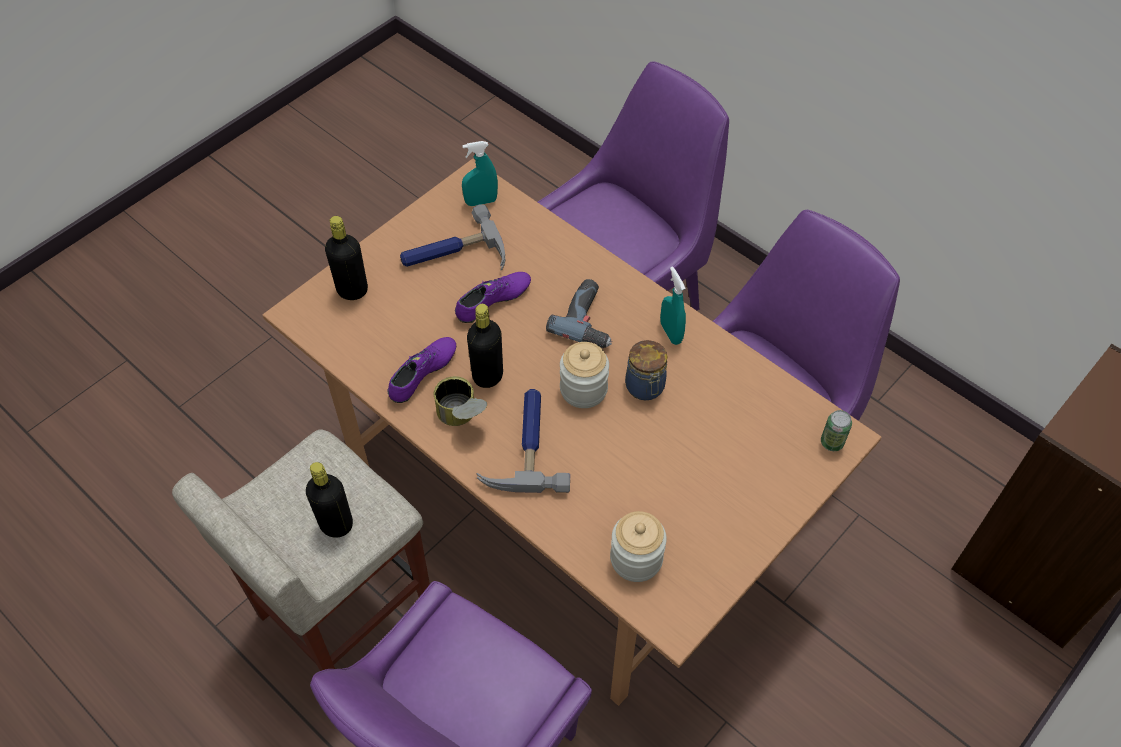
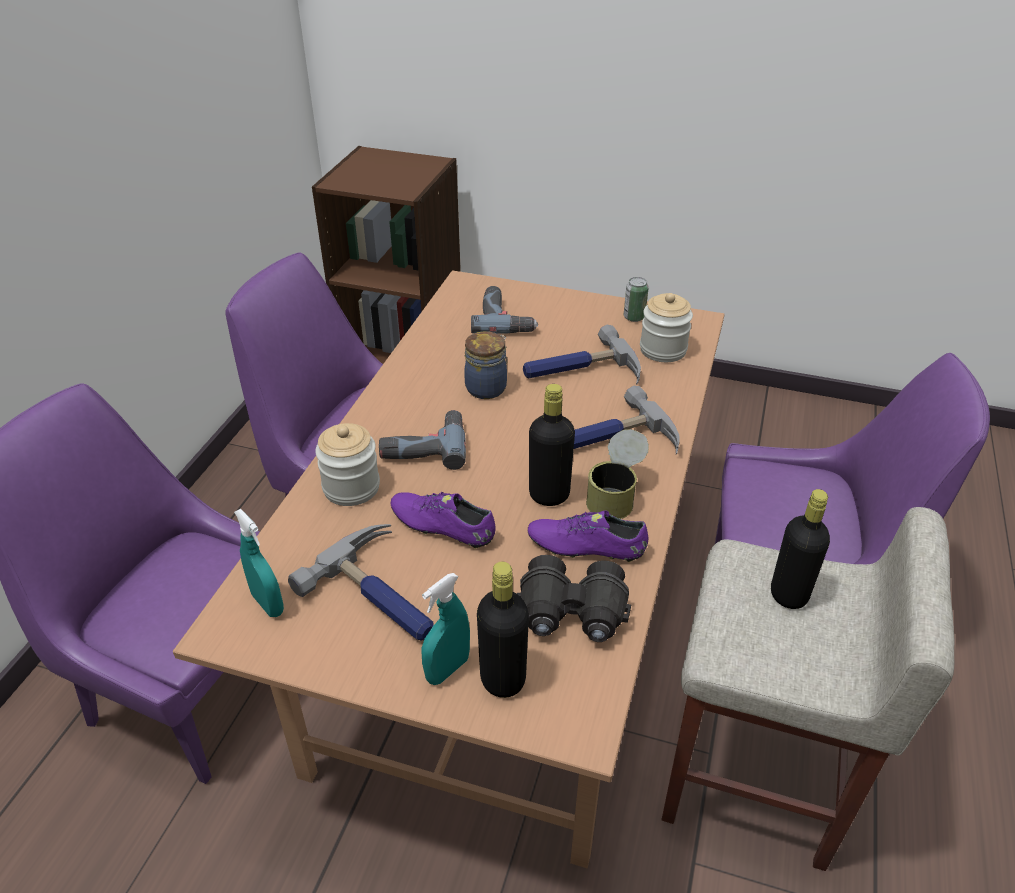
camera: 115 degrees left, 15 degrees down
jar [560,342,609,408] -> jar moved to [315,423,380,506]
turquoise spray bottle [660,266,686,345] -> turquoise spray bottle moved to [421,573,470,685]
can [821,410,852,451] -> can moved to [624,277,649,322]
none -> power drill [471,286,538,333]
none -> black binoculars [517,555,631,642]
none -> hammer [523,325,641,384]

